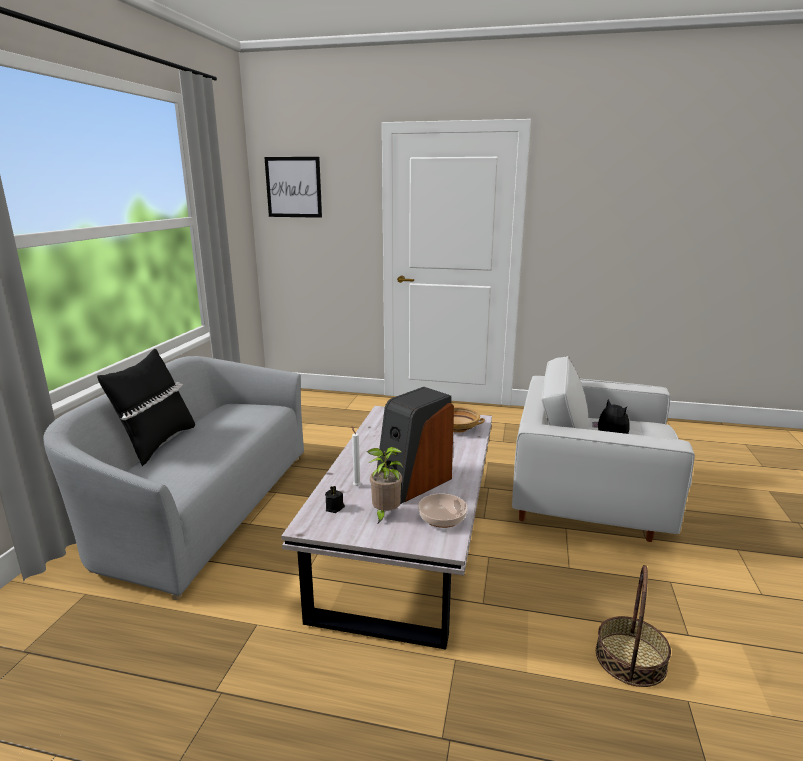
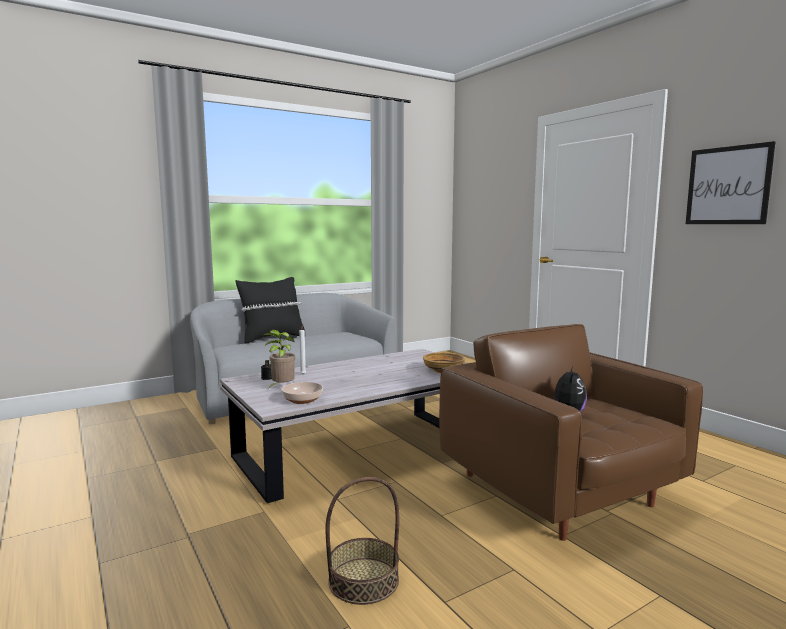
camera: 45 degrees right, 10 degrees down
picture [264,157,322,218] -> picture moved to [686,141,776,224]
speaker [377,387,454,504] -> none
white armchair [512,356,695,542] -> brown armchair [439,324,703,541]

